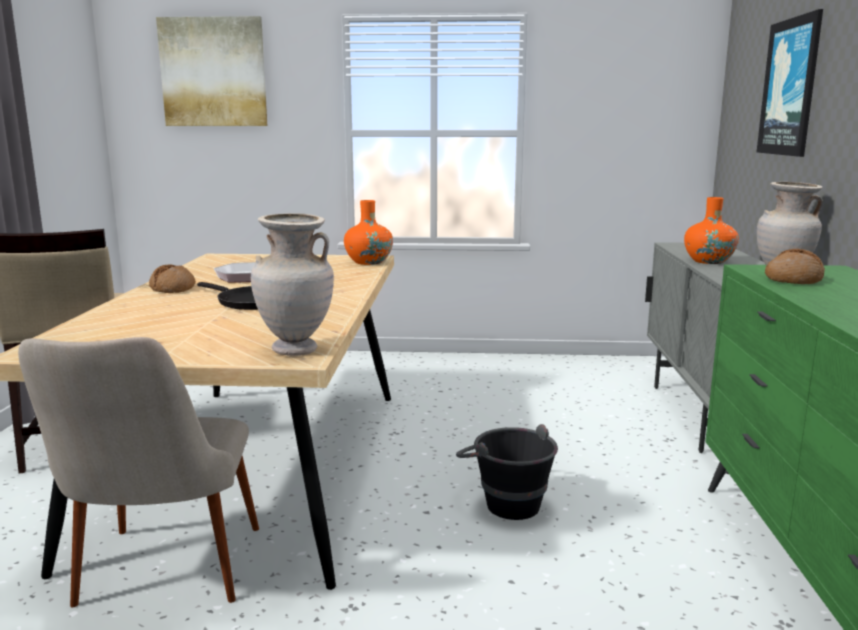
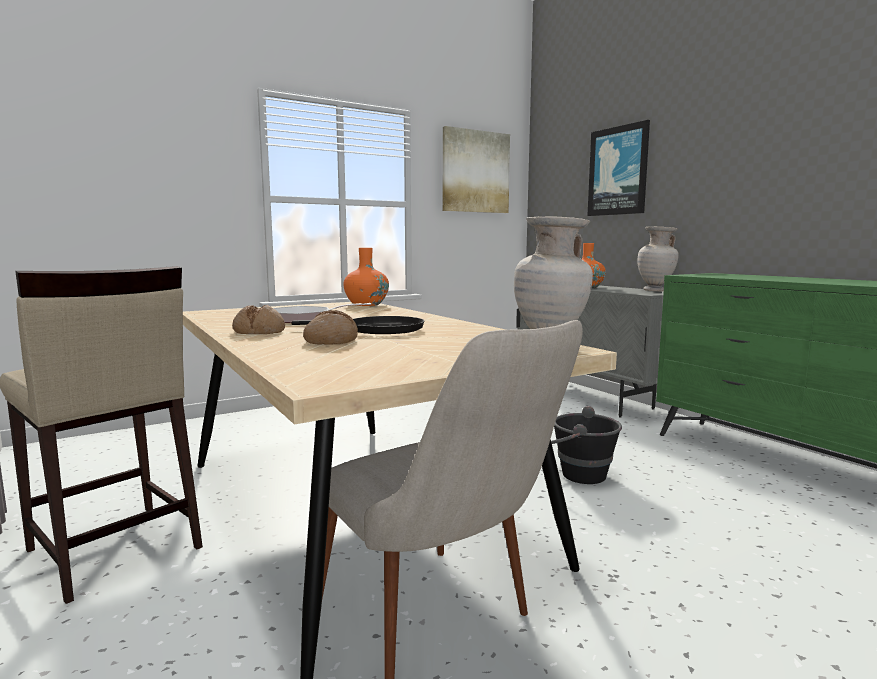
camera: 35 degrees left, 5 degrees down
picture [156,16,268,126] -> picture moved to [443,126,510,213]
bread [765,249,825,284] -> bread moved to [303,310,358,345]

